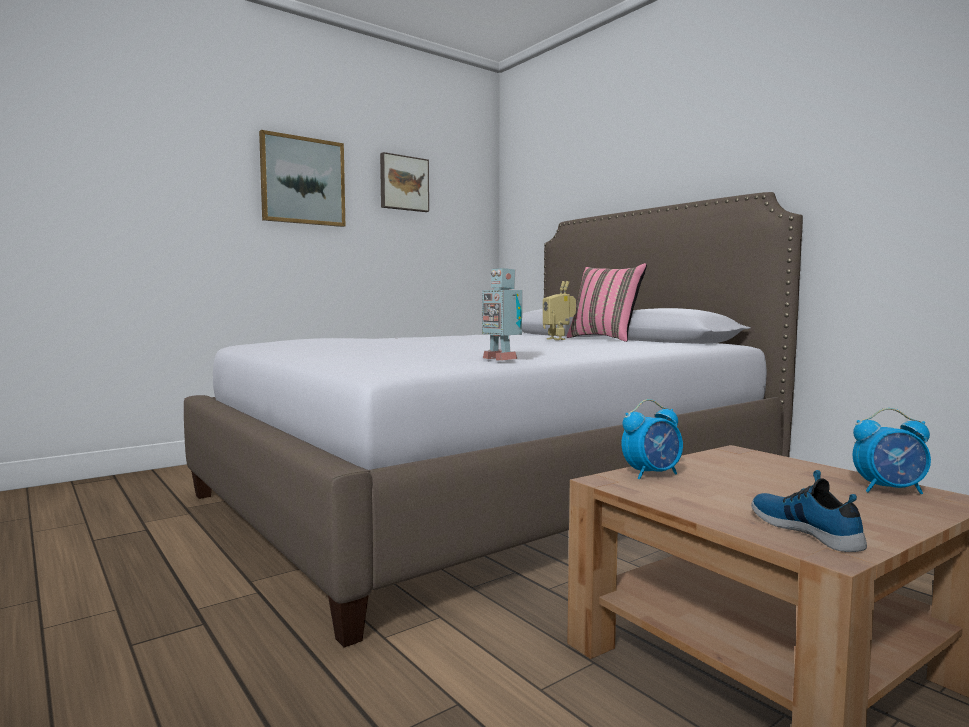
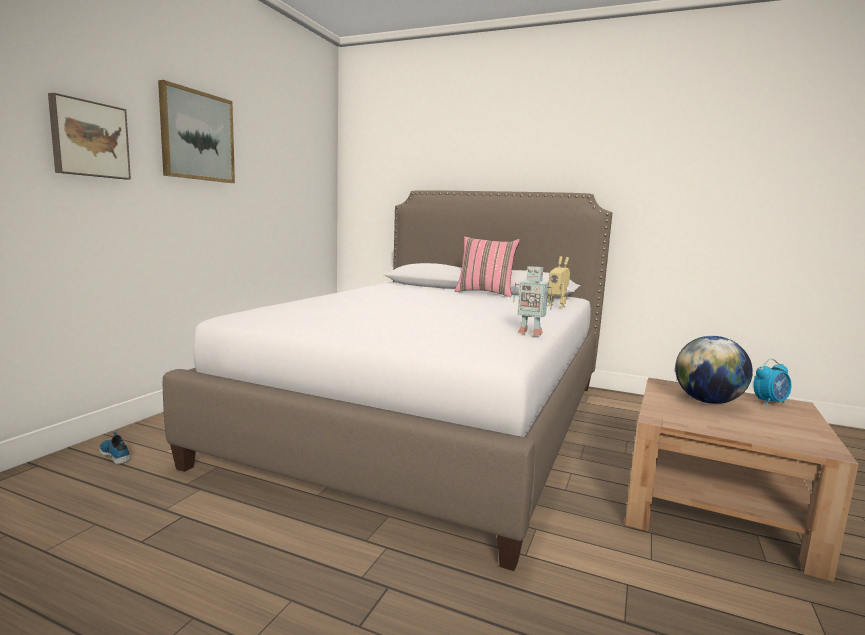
camera: 30 degrees left, 5 degrees up
picture [380,152,429,212] -> picture moved to [48,93,131,179]
toy robot [543,281,576,340] -> toy robot moved to [547,256,570,308]
alarm clock [622,399,683,480] -> none
shoe [751,470,867,552] -> shoe moved to [99,432,131,464]
none -> globe [675,336,753,404]

